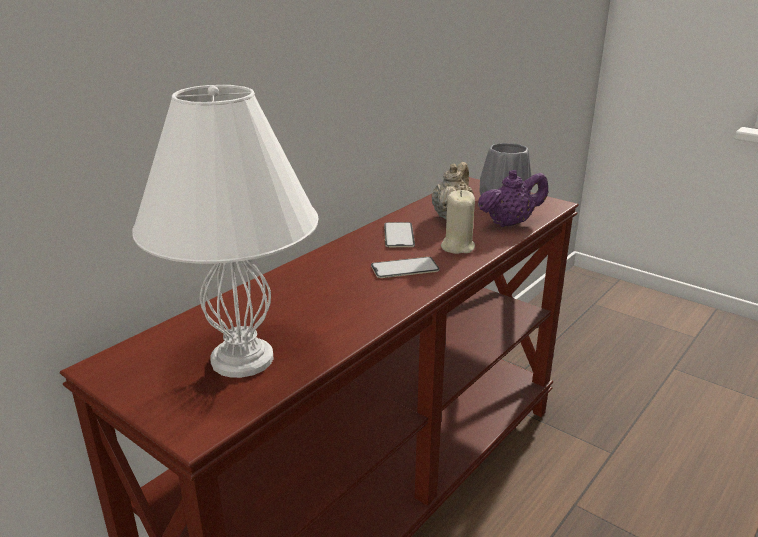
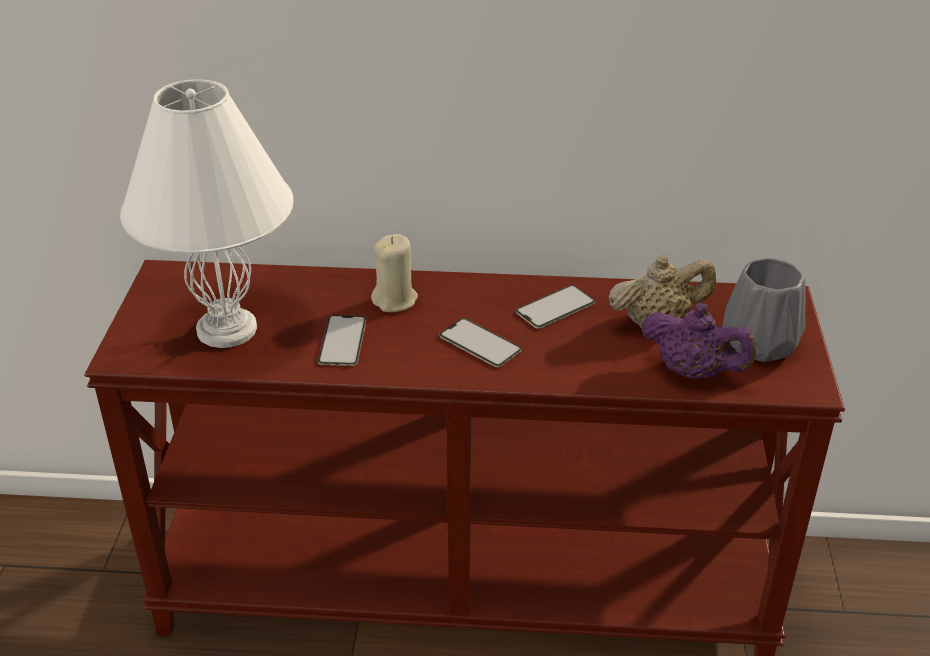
camera: 55 degrees right, 10 degrees up
beige candle [441,190,475,254] -> beige candle moved to [371,234,418,312]
none -> phone [318,315,366,366]

